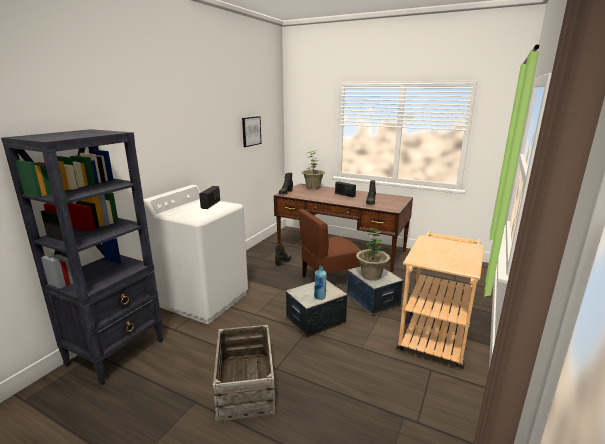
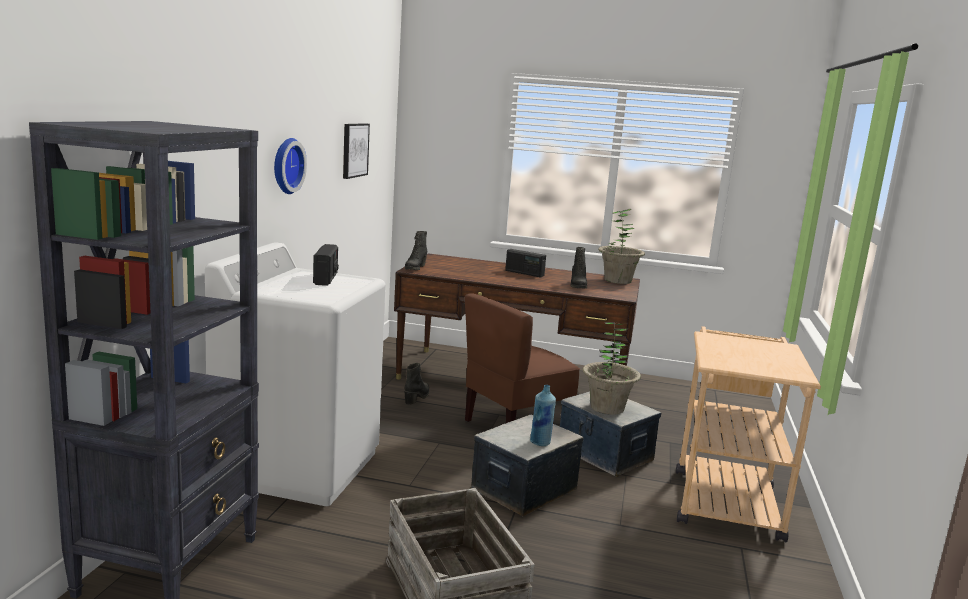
camera: 15 degrees left, 5 degrees down
potted plant [302,150,325,189] -> potted plant moved to [598,208,645,284]
none -> wall clock [274,138,307,194]

